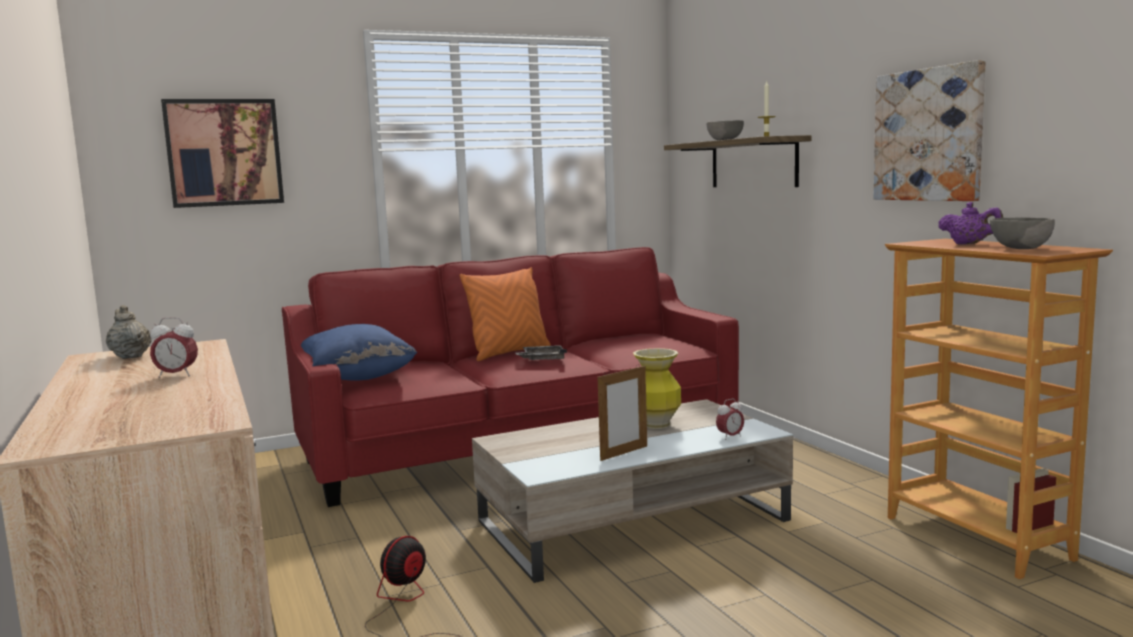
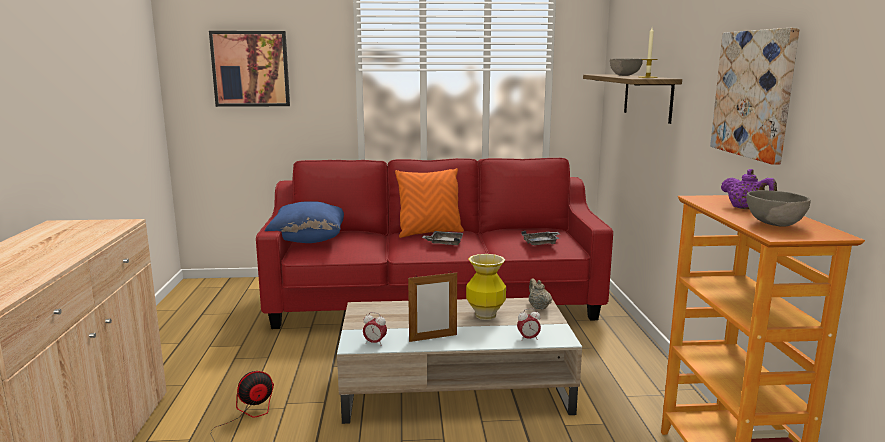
camera: 20 degrees right, 5 degrees up
beige teapot [106,305,152,359] -> beige teapot moved to [529,278,552,309]
alarm clock [150,317,198,378] -> alarm clock moved to [363,312,387,346]
none -> grey tray [521,231,560,245]

